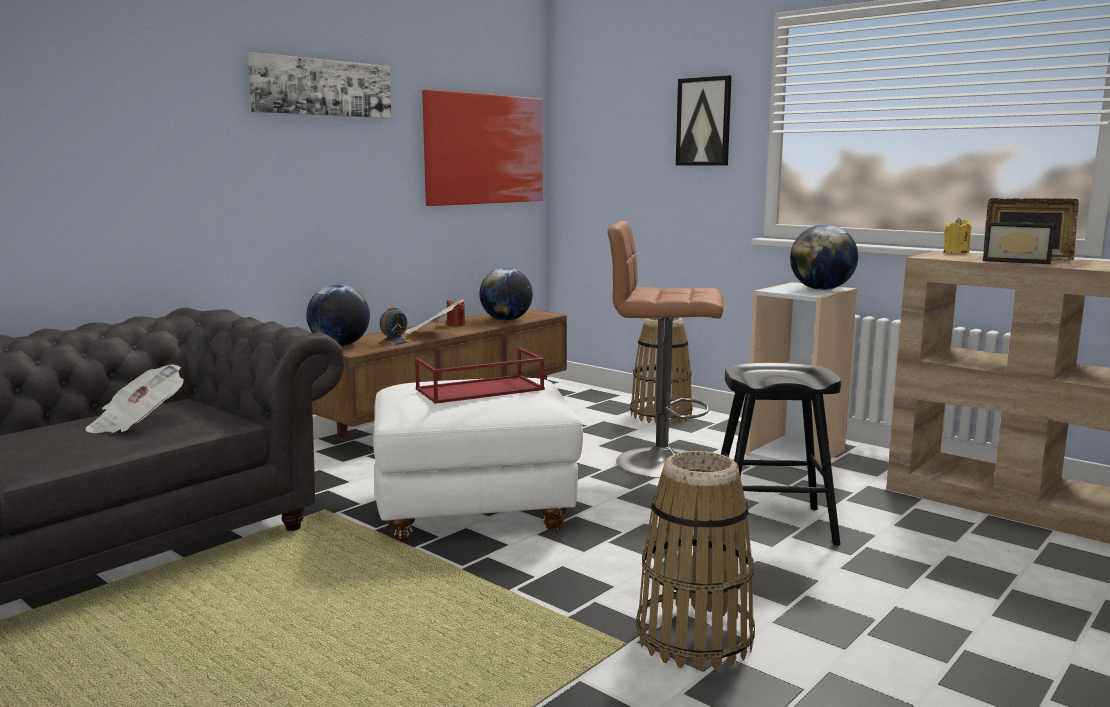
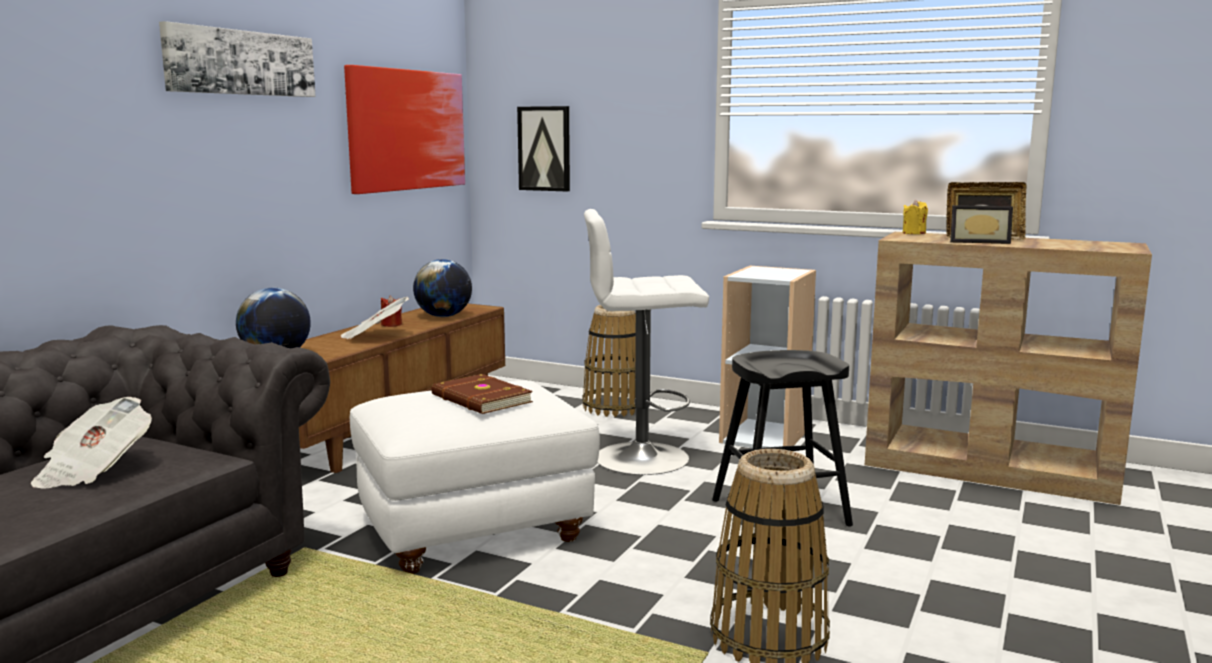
camera: 15 degrees left, 0 degrees up
alarm clock [378,307,410,346] -> none
red tray [415,347,545,404] -> brown book [431,374,533,414]
brown stool [607,221,723,478] -> white stool [584,209,709,475]
picture [676,75,732,166] -> picture moved to [517,106,570,192]
globe [790,224,858,290] -> none

